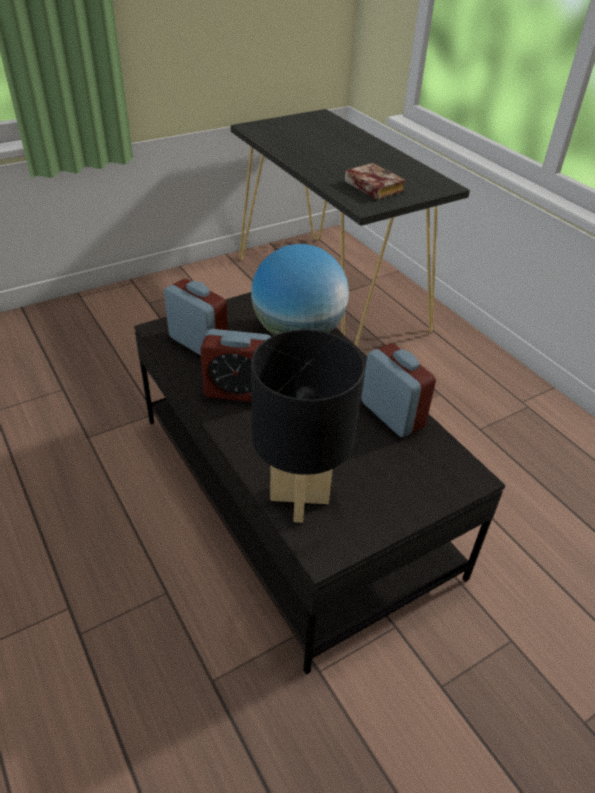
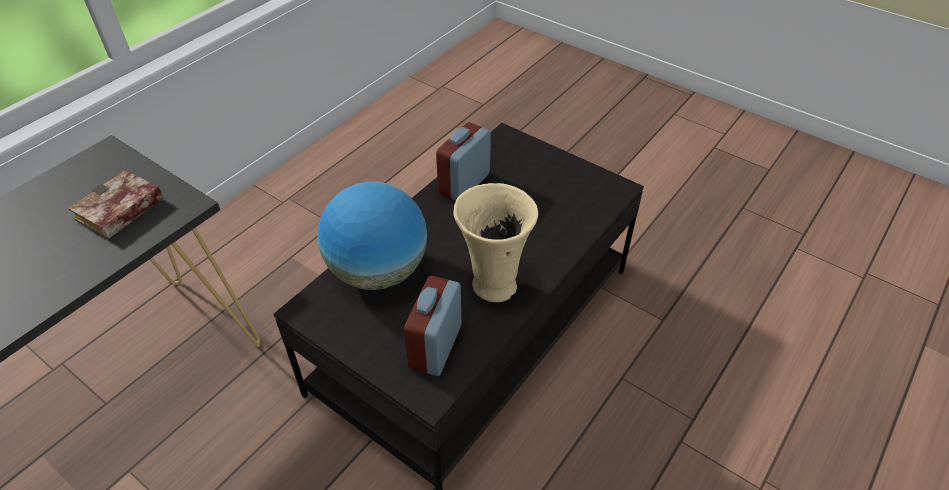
camera: 110 degrees left, 5 degrees up
alarm clock [200,329,271,402] -> beige vase [453,183,538,302]
black table lamp [251,330,364,523] -> none

